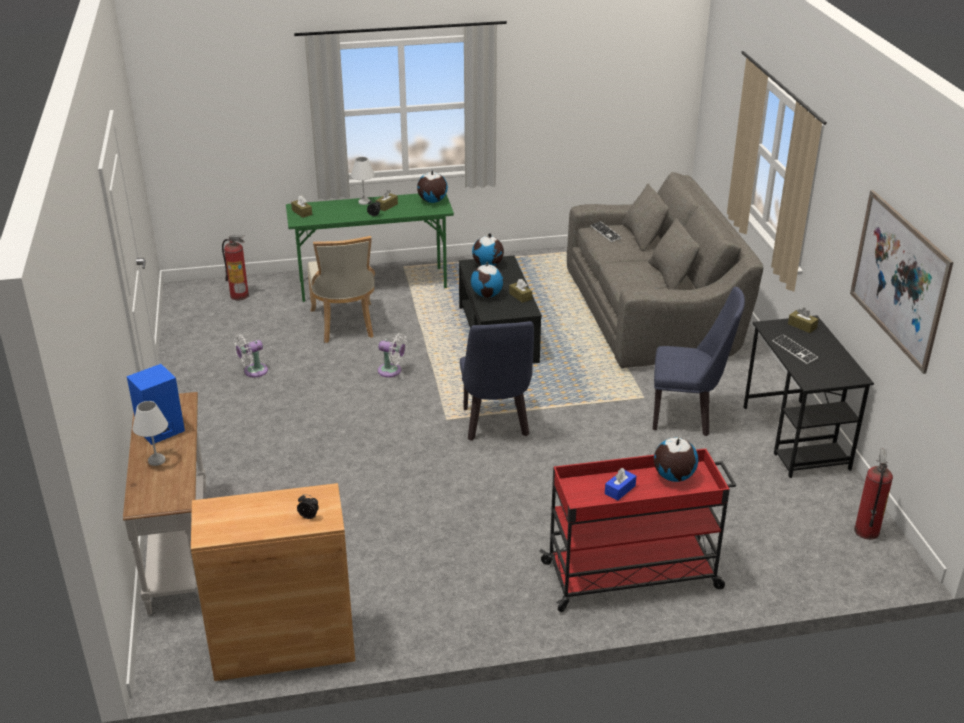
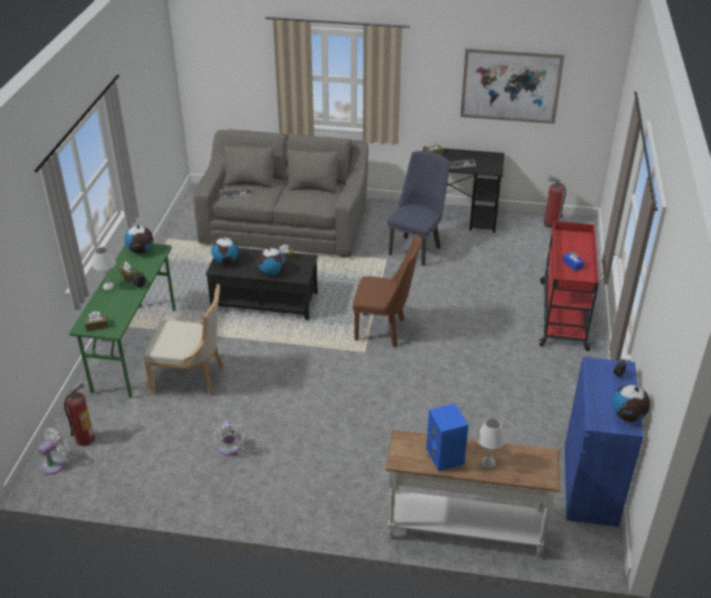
camera: 70 degrees left, 5 degrees up
brown cabinet [191,483,355,681] -> blue cabinet [565,357,644,527]
white fan [378,333,407,377] -> white fan moved to [38,428,68,474]
blue chair [460,321,534,441] -> brown chair [352,235,420,347]
globe [654,438,698,482] -> globe moved to [612,385,650,422]

